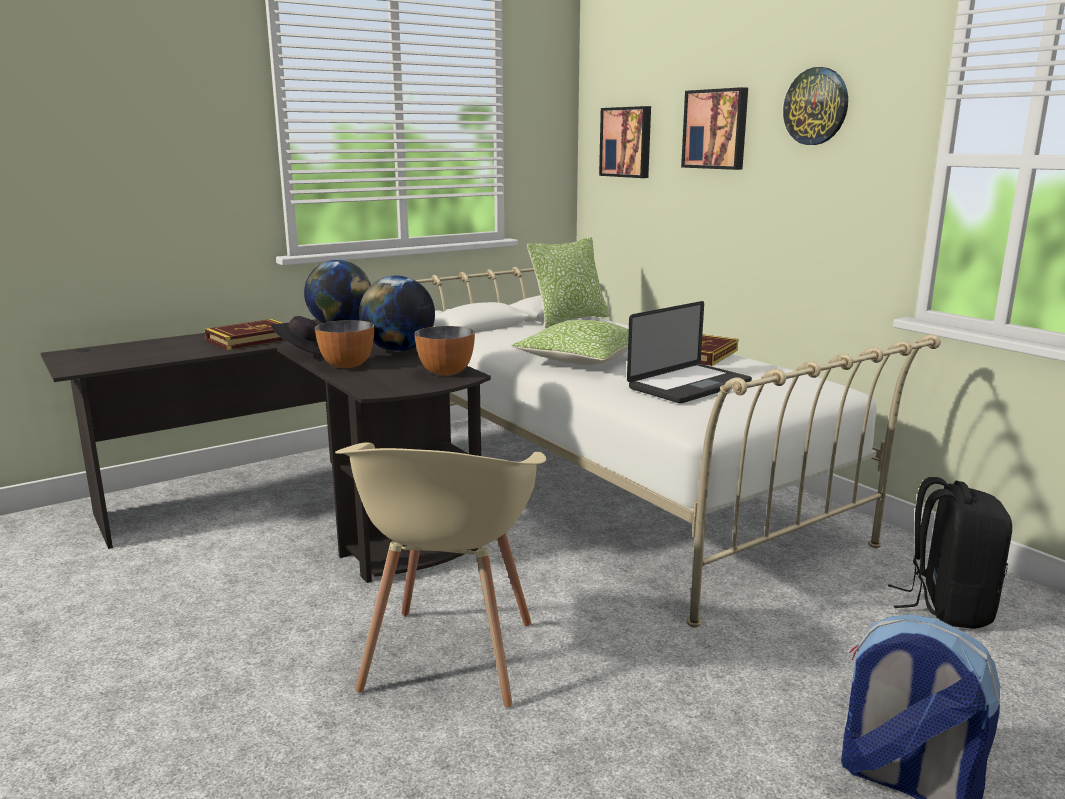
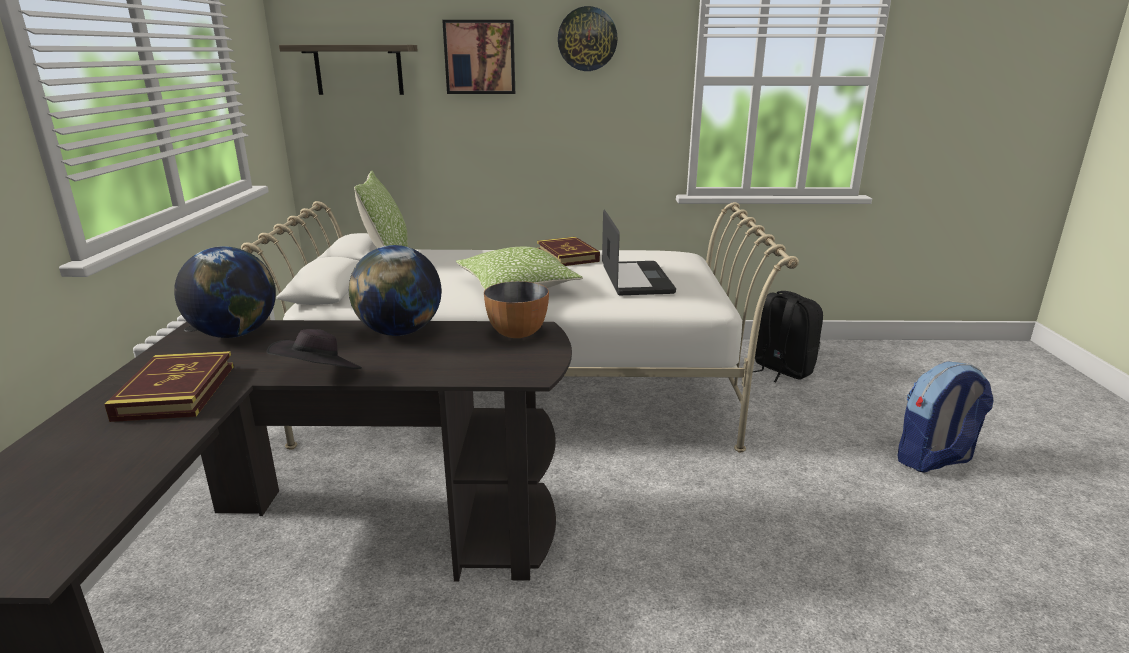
camera: 55 degrees left, 5 degrees up
bowl [315,320,374,368] -> none
beige chair [335,442,546,707] -> none
picture [599,106,651,178] -> shelf [279,45,418,95]

